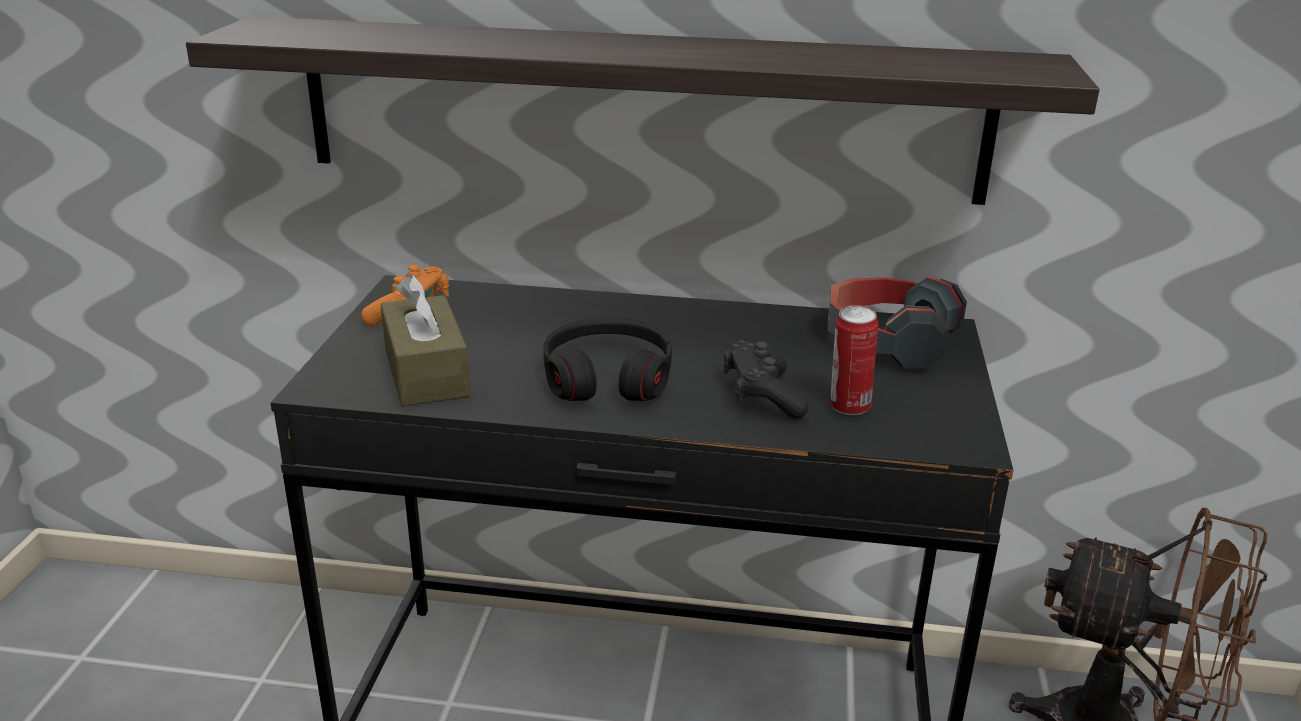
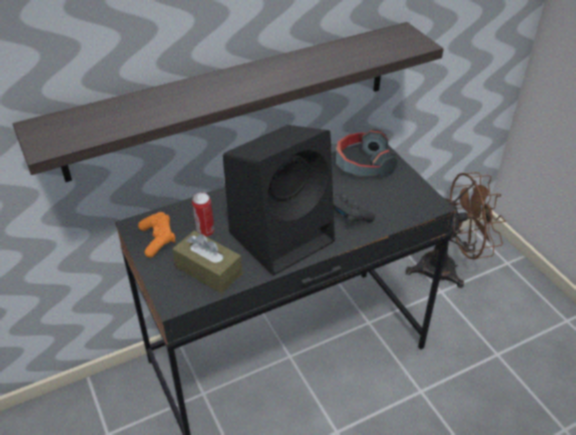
camera: 35 degrees left, 15 degrees up
black headphones [543,317,672,401] -> black speaker [223,125,335,276]
can [830,305,879,415] -> can moved to [192,192,215,237]

